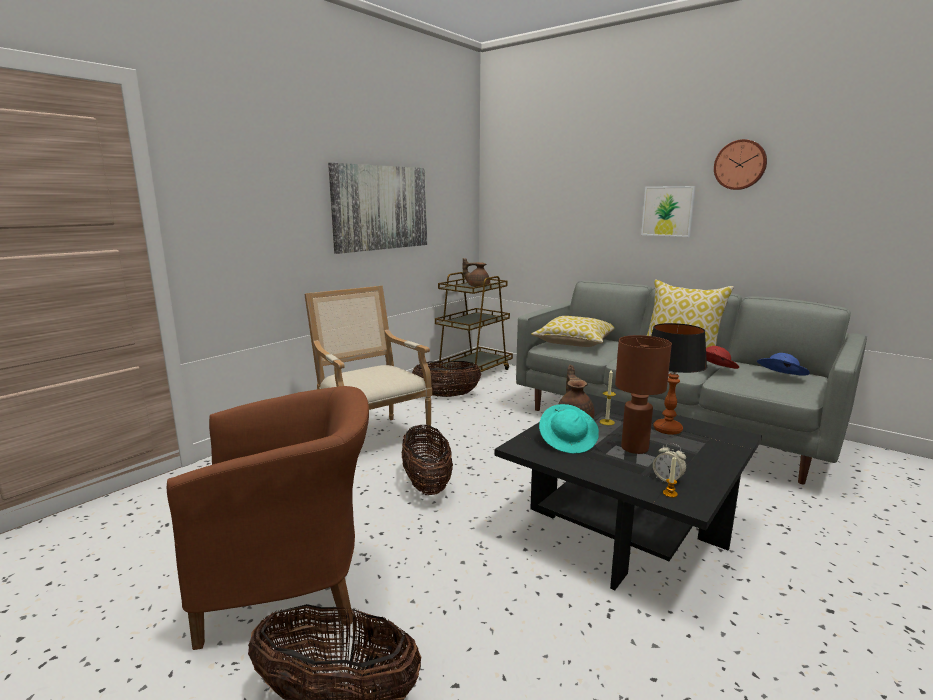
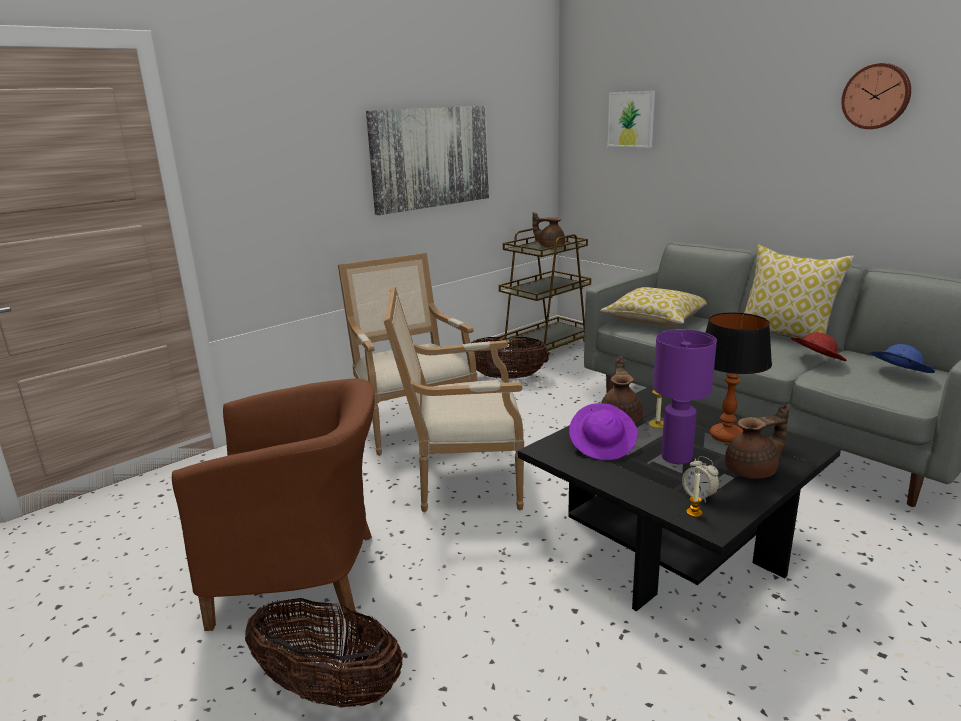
camera: 10 degrees right, 5 degrees up
basket [401,425,453,495] -> armchair [384,287,524,512]
turquoise hat [539,404,599,453] -> purple hat [569,403,638,460]
brown table lamp [615,335,672,454] -> purple table lamp [653,329,717,464]
picture [641,186,696,237] -> picture moved to [608,91,655,148]
none -> brown teapot [725,404,789,479]

